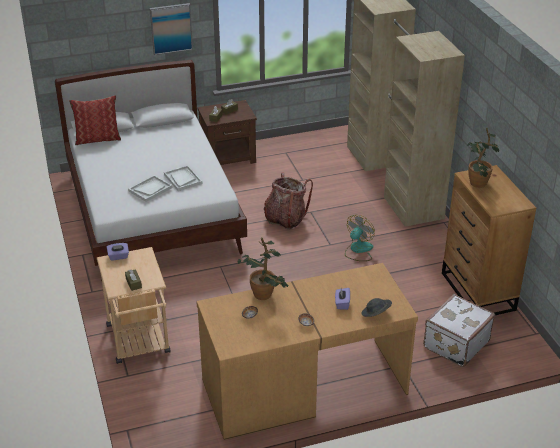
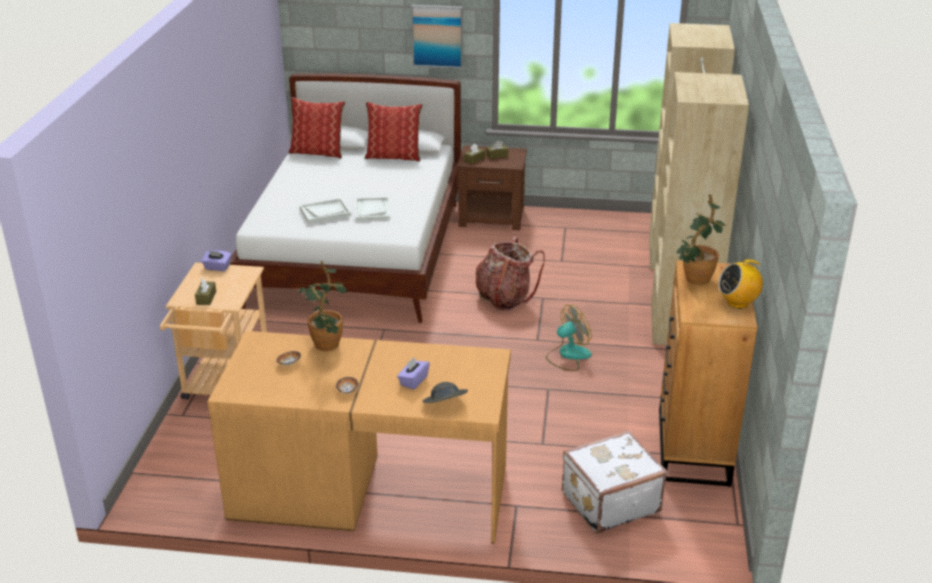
camera: 25 degrees right, 5 degrees down
none -> pillow [364,102,423,162]
none -> radio [718,259,763,309]

